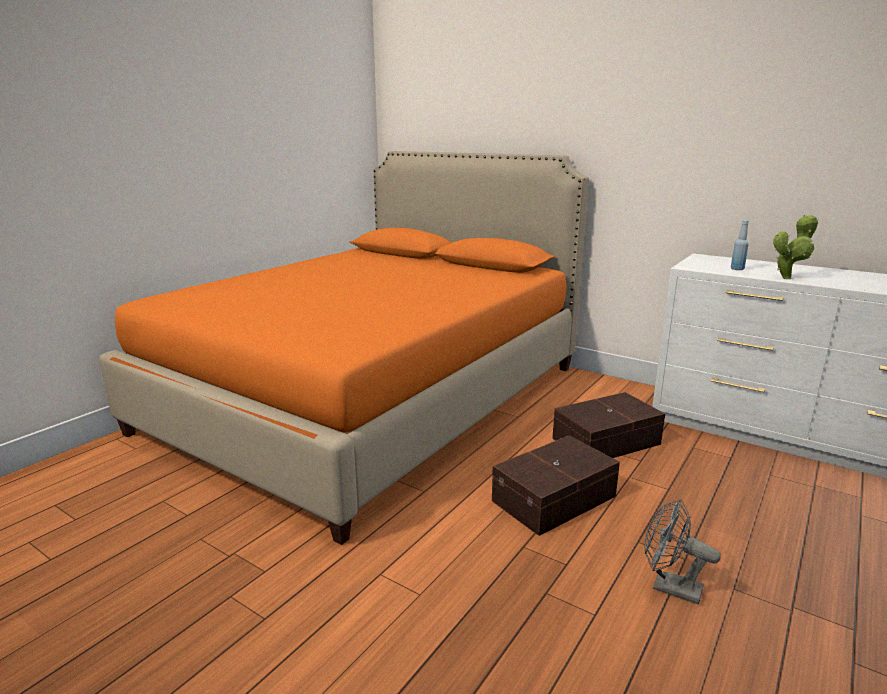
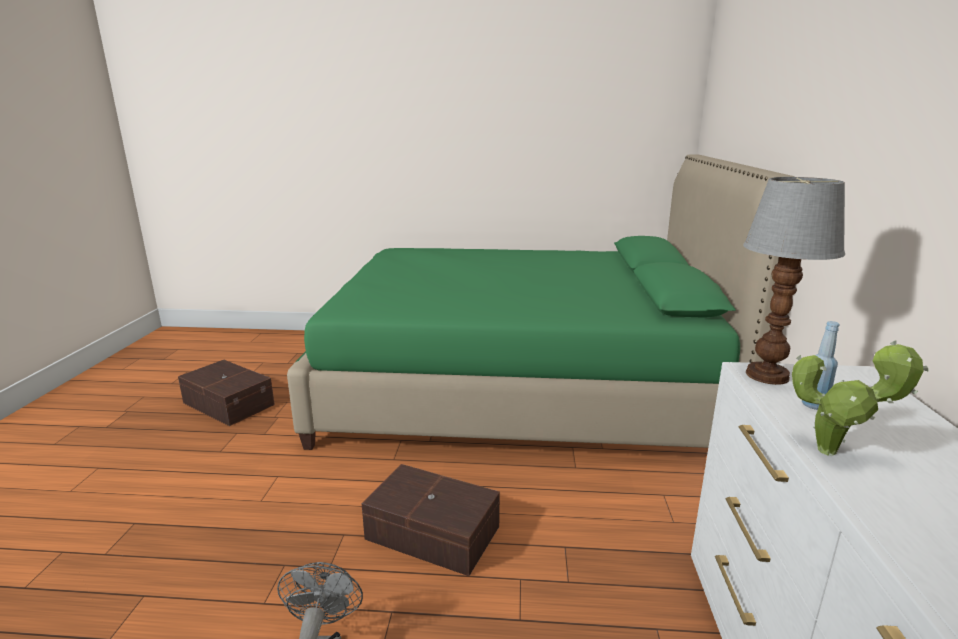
camera: 60 degrees right, 0 degrees up
orange bed [99,151,589,545] -> green bed [287,154,795,450]
brown storage box [552,392,665,458] -> brown storage box moved to [178,360,275,426]
none -> table lamp [743,177,845,385]

